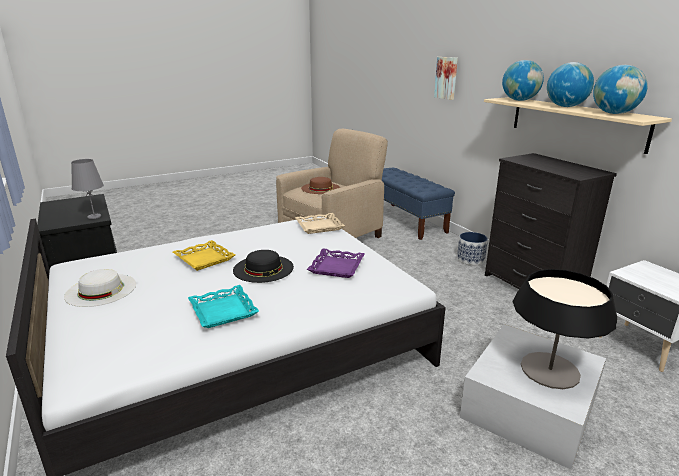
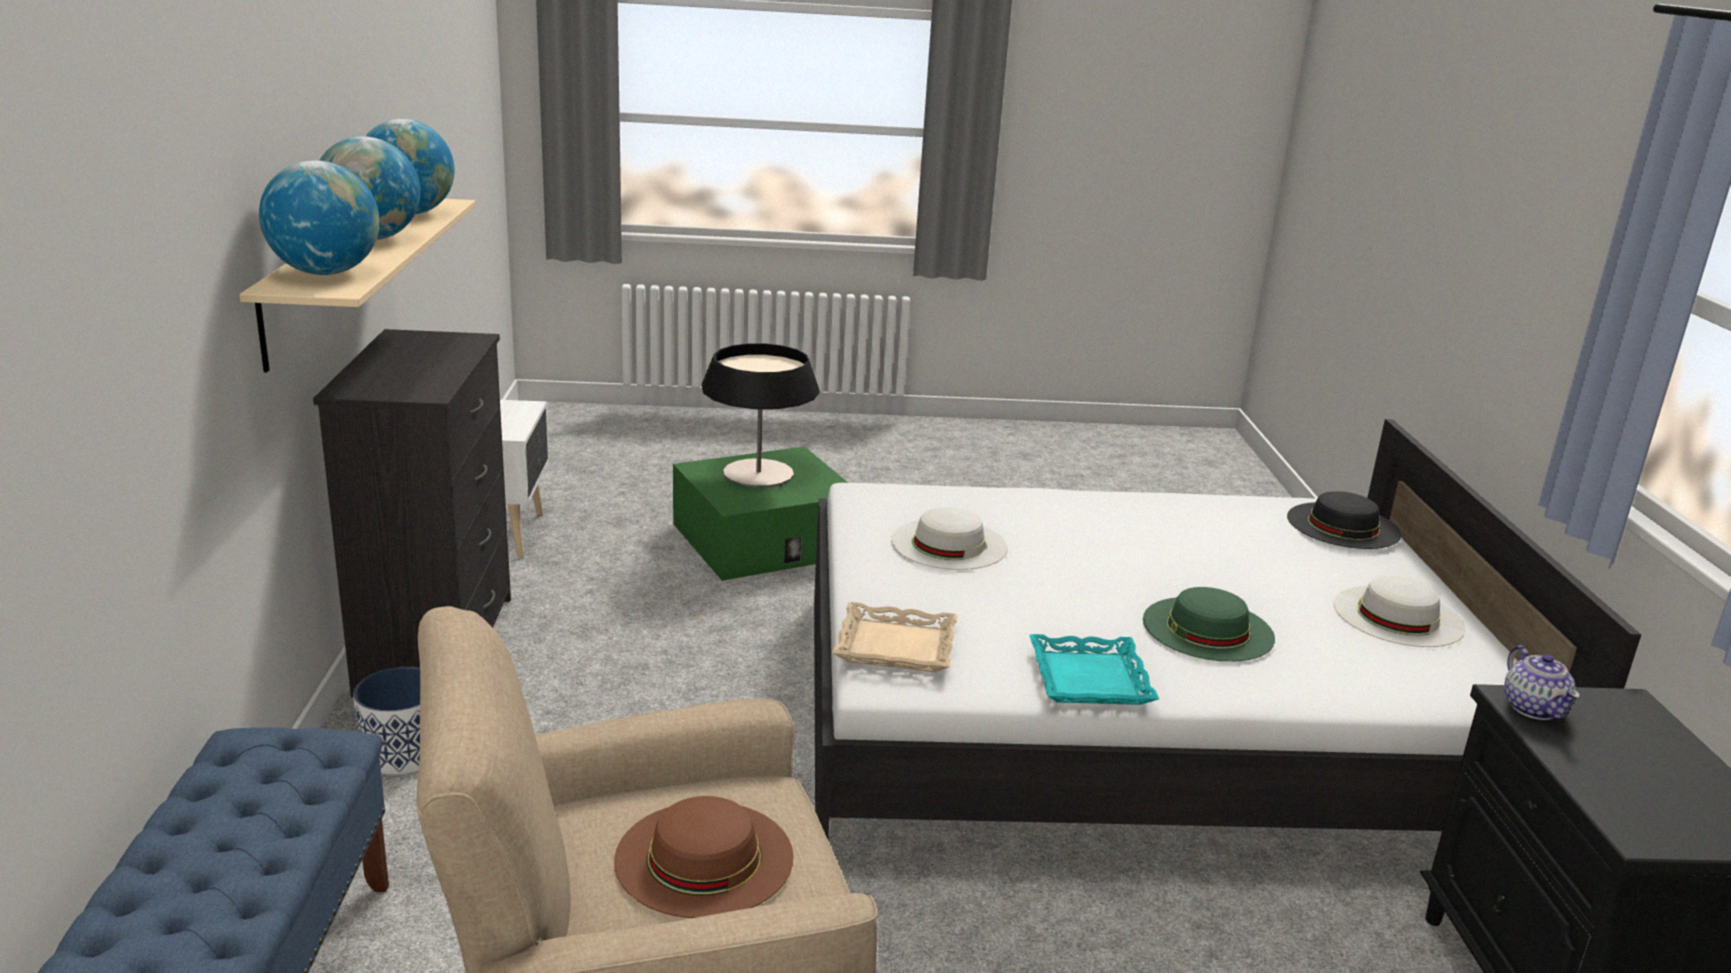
camera: 155 degrees left, 0 degrees up
grey table lamp [71,159,104,219] -> teapot [1504,645,1580,720]
yellow tray [173,240,235,271] -> green hat [1143,587,1275,662]
turquoise tray [188,285,259,328] -> turquoise tray moved to [1029,634,1159,705]
black hat [233,250,294,283] -> black hat moved to [1287,491,1401,549]
purple tray [307,248,365,278] -> white hat [891,507,1008,570]
picture [434,57,458,100] -> none
white storage box [460,324,606,470] -> green storage box [673,447,848,581]

